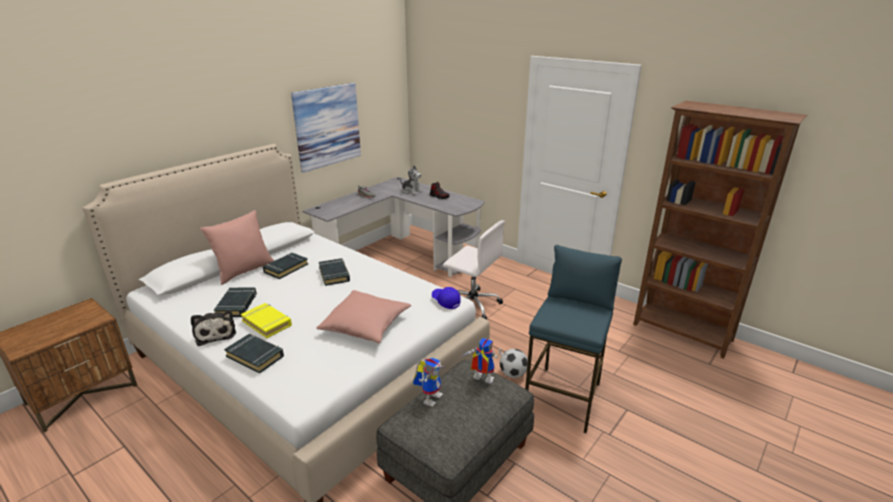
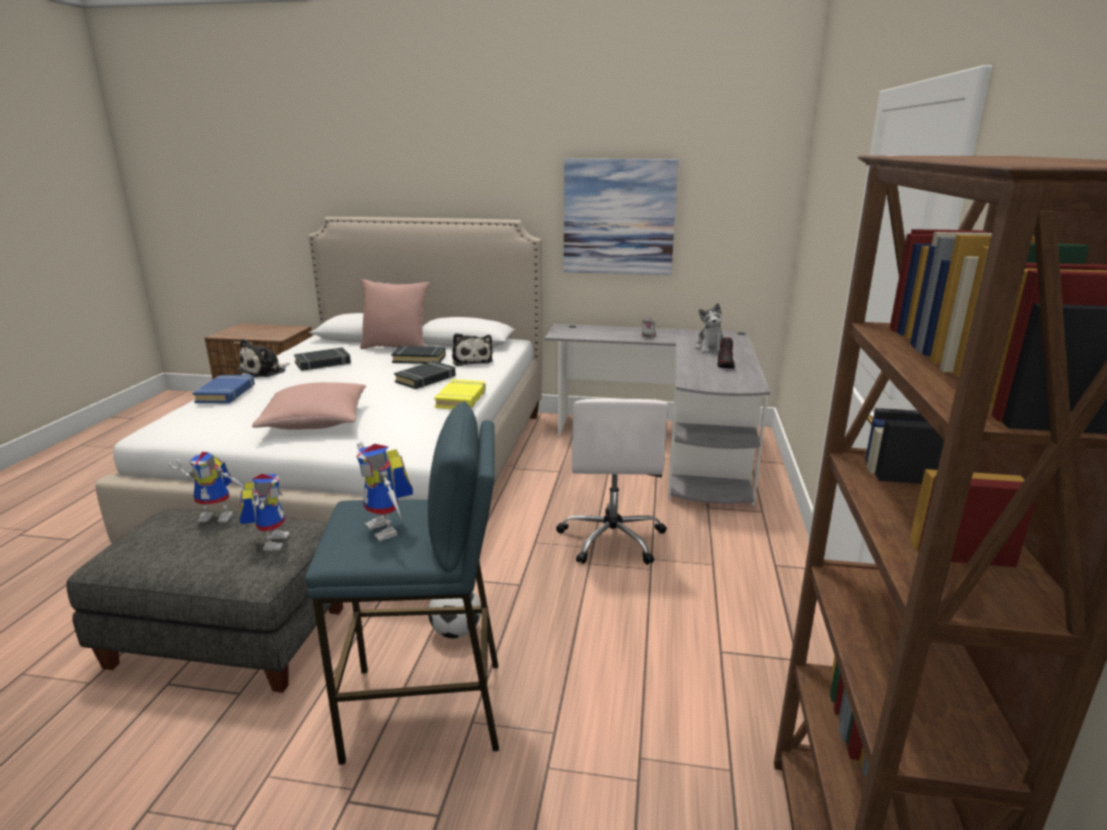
camera: 60 degrees right, 5 degrees down
black book [224,334,284,374] -> blue book [193,375,255,403]
yellow book [241,303,292,338] -> yellow book moved to [434,379,486,409]
blue cap [432,287,461,309] -> none
none -> toy robot [356,441,413,542]
none -> plush toy [452,333,493,366]

